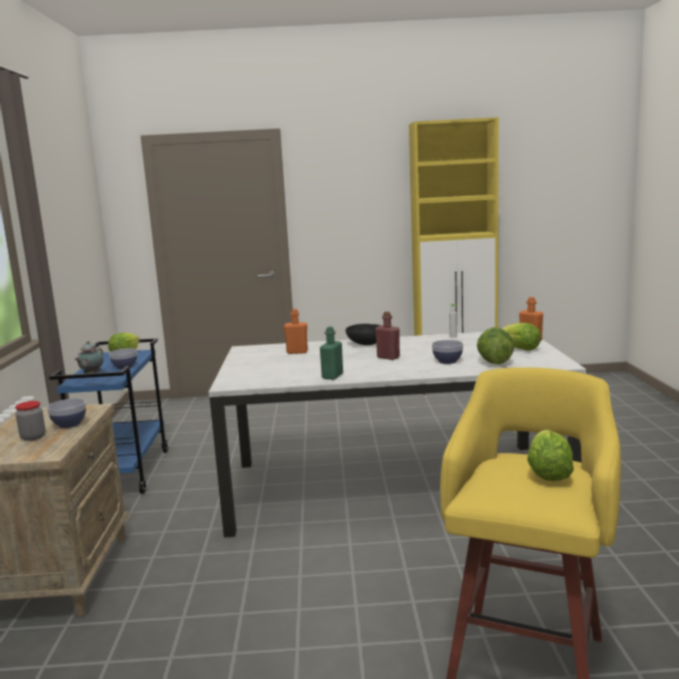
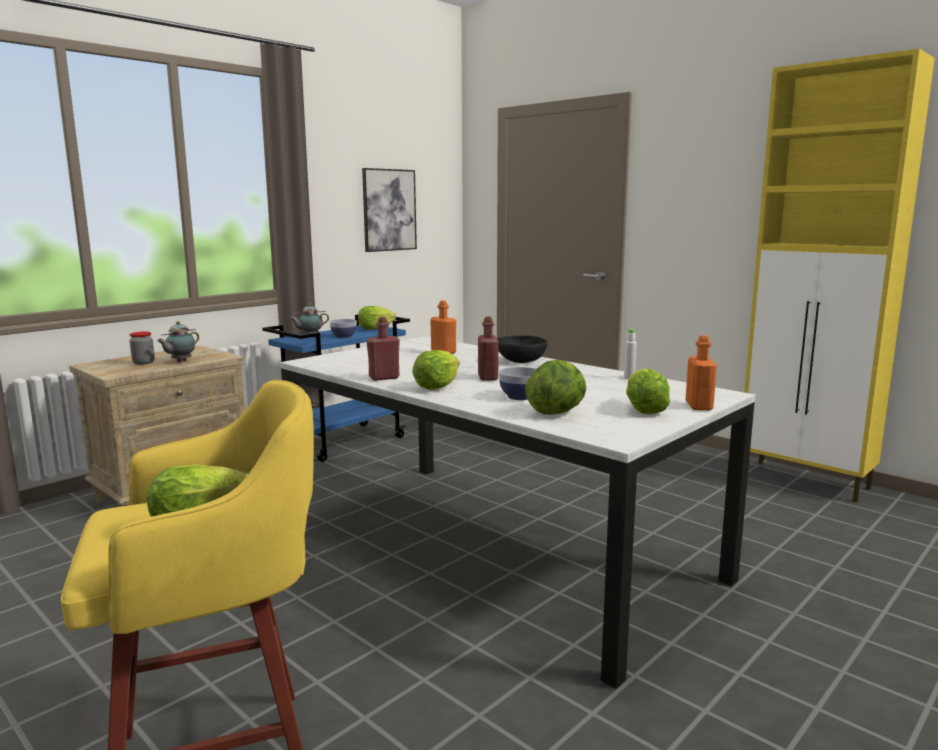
camera: 45 degrees right, 0 degrees up
bowl [47,398,86,428] -> teapot [157,321,199,362]
green bottle [320,326,343,380] -> red bottle [366,317,400,381]
none -> picture [362,168,417,252]
none -> lettuce [412,350,460,390]

